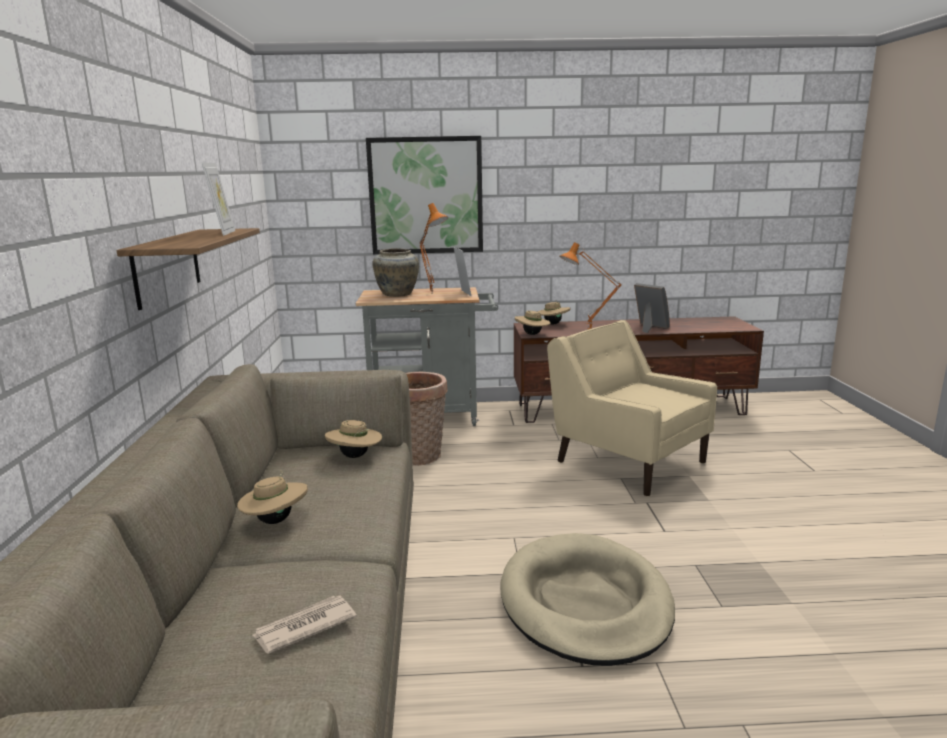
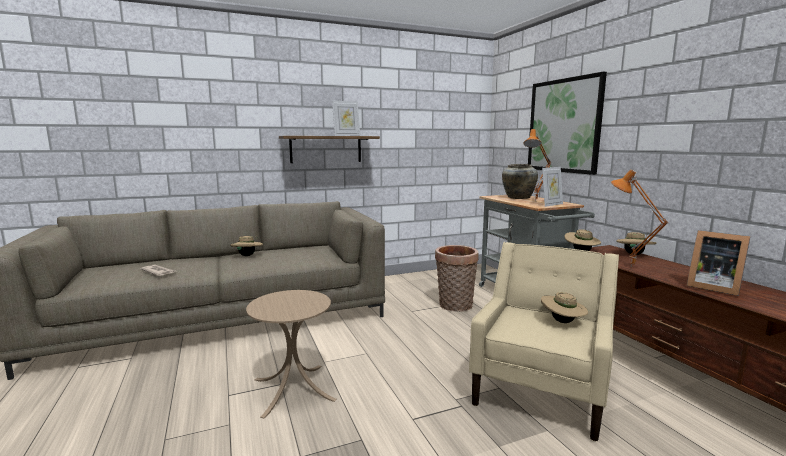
camera: 70 degrees right, 5 degrees down
beige hat [325,420,382,458] -> beige hat moved to [541,292,588,323]
beige dog bed [500,533,675,666] -> beige side table [246,290,337,418]
picture frame [634,283,670,333] -> picture frame turned 105 degrees clockwise [687,230,750,296]

